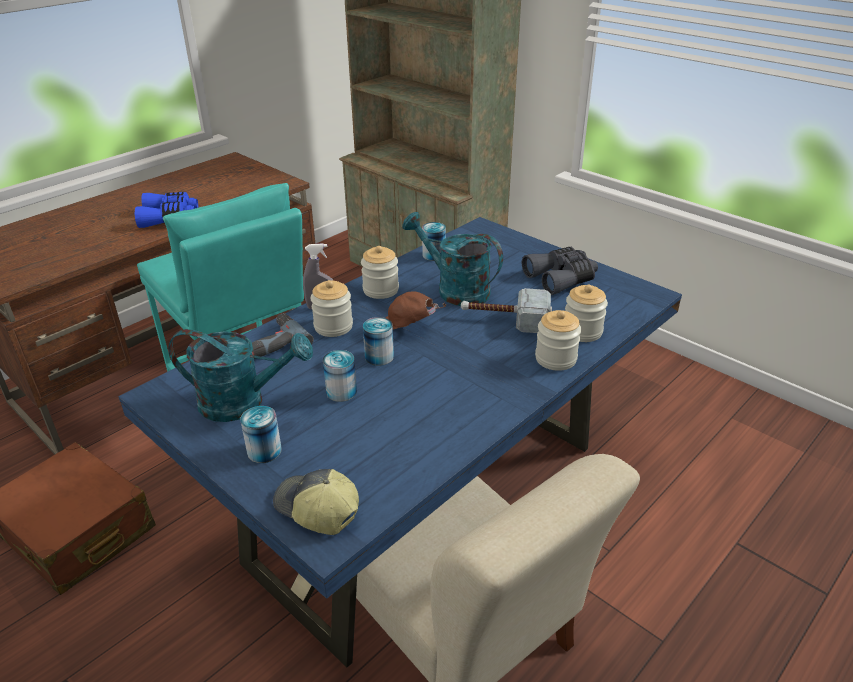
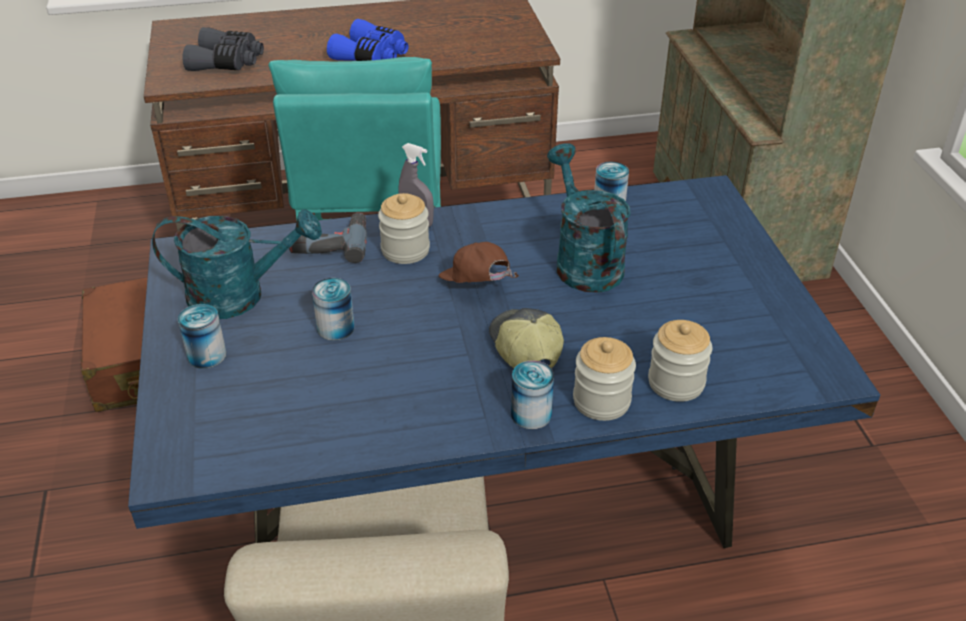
camera: 35 degrees right, 5 degrees up
turquoise watering can [169,329,313,422] -> turquoise watering can turned 45 degrees counterclockwise [152,209,322,319]
cap [273,469,359,535] -> cap moved to [489,308,564,368]
jar [361,246,399,299] -> none
can [363,317,394,366] -> can moved to [511,360,554,429]
hammer [461,288,552,333] -> none
grey binoculars [522,247,598,295] -> grey binoculars moved to [182,27,264,71]

